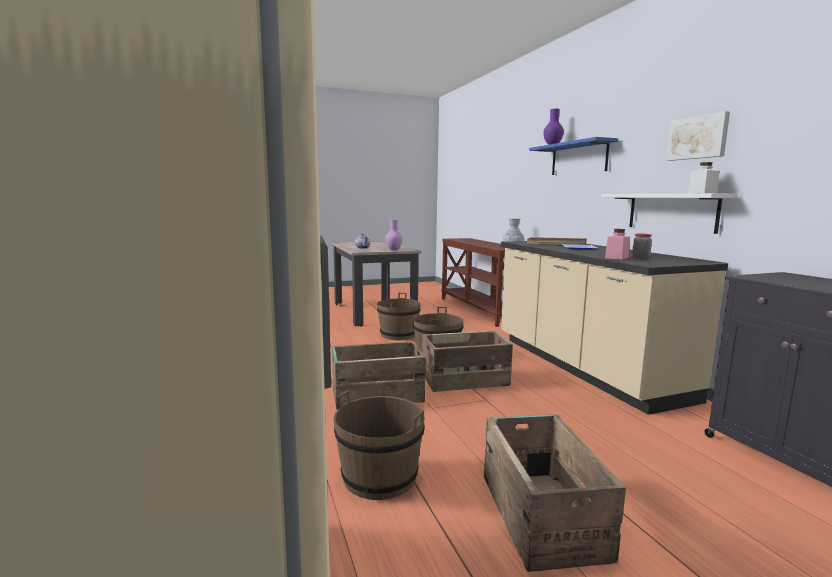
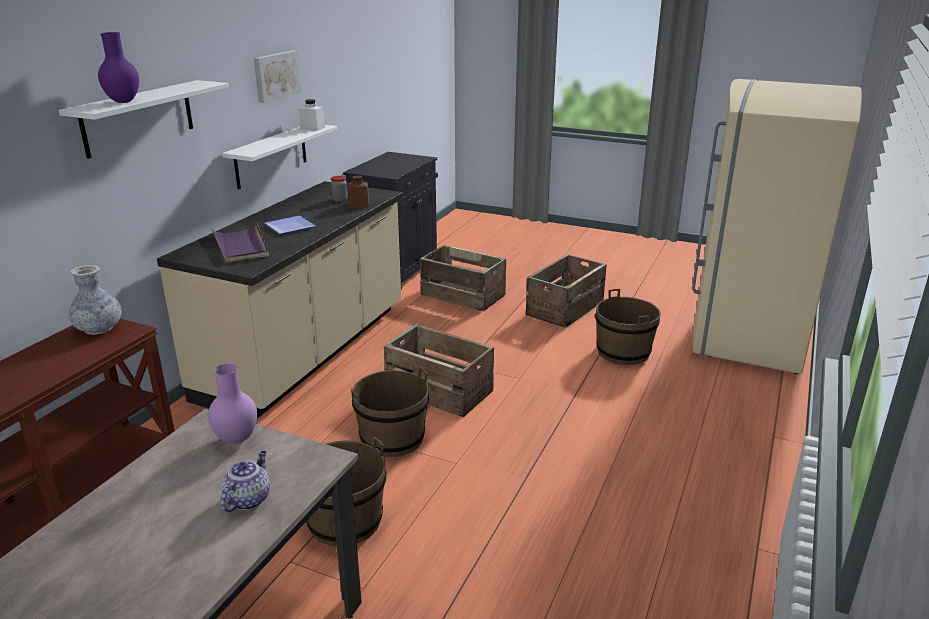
camera: 135 degrees left, 15 degrees up
crate [332,341,425,410] -> crate moved to [420,245,506,311]
blue shelf [529,137,618,175] -> white shelf [59,80,229,159]
pink jar [605,229,630,260] -> brown jar [348,176,370,208]

